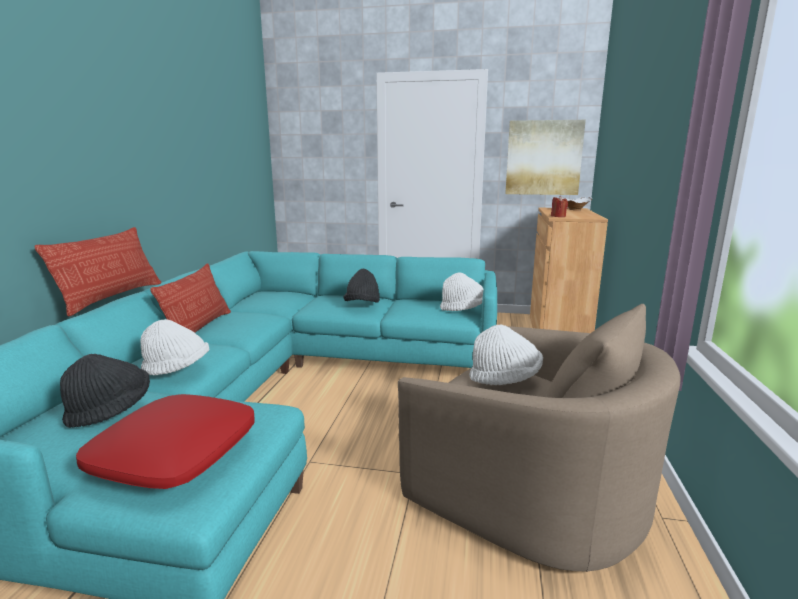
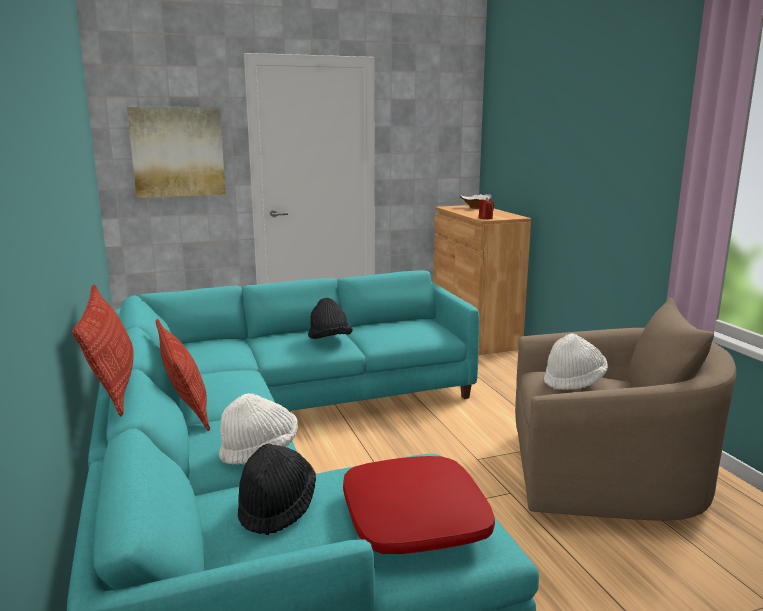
camera: 30 degrees left, 0 degrees up
white hat [440,272,484,311] -> none
picture [505,120,586,195] -> picture moved to [127,107,226,198]

